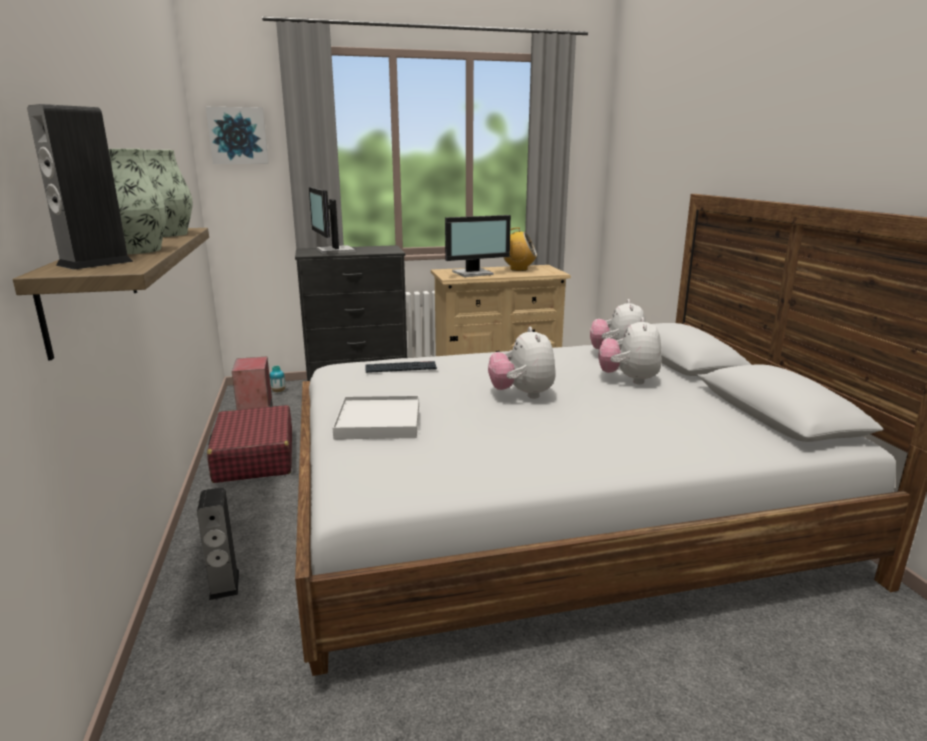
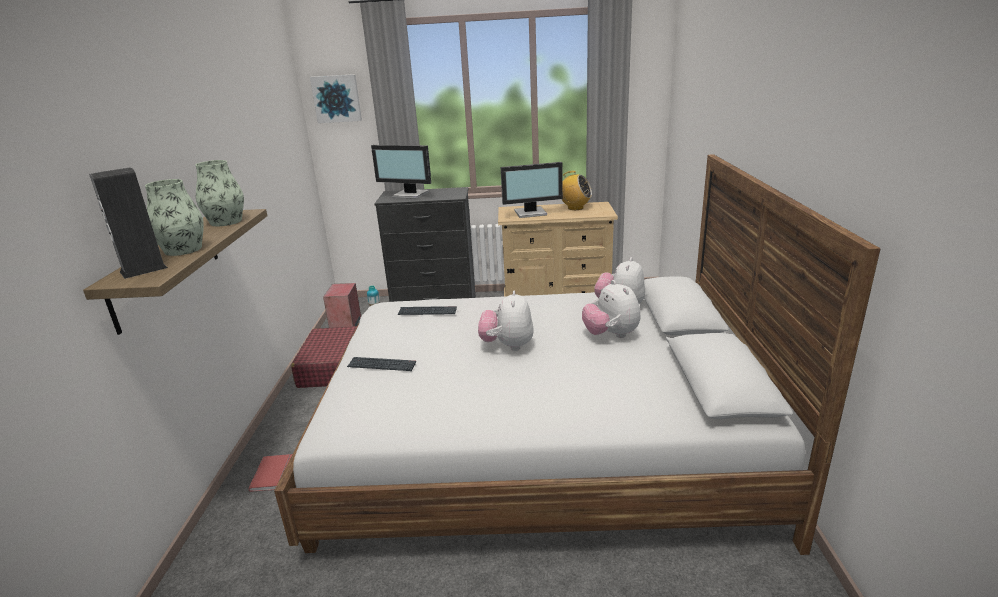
camera: 15 degrees right, 5 degrees up
speaker [197,488,239,600] -> red book [248,454,292,492]
monitor [309,187,356,254] -> monitor turned 60 degrees counterclockwise [371,145,431,199]
white tray [333,396,419,439] -> keyboard [347,357,416,371]
plush toy [599,317,662,384] -> plush toy turned 45 degrees counterclockwise [582,280,641,338]

